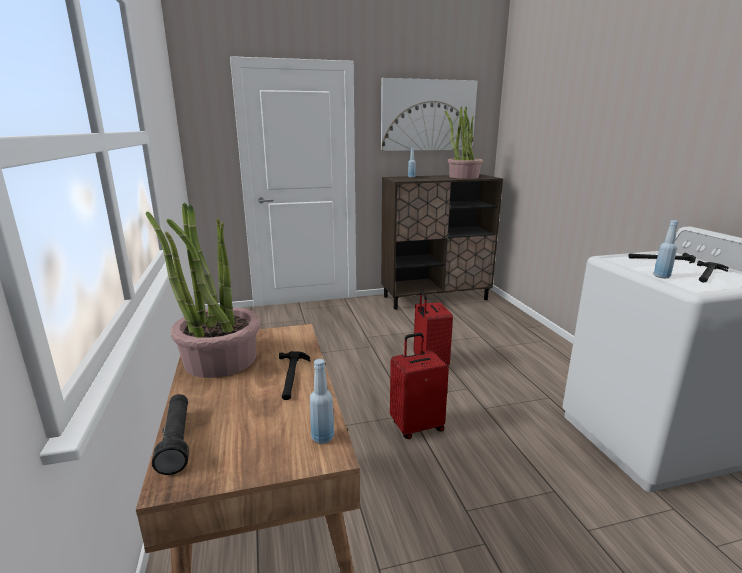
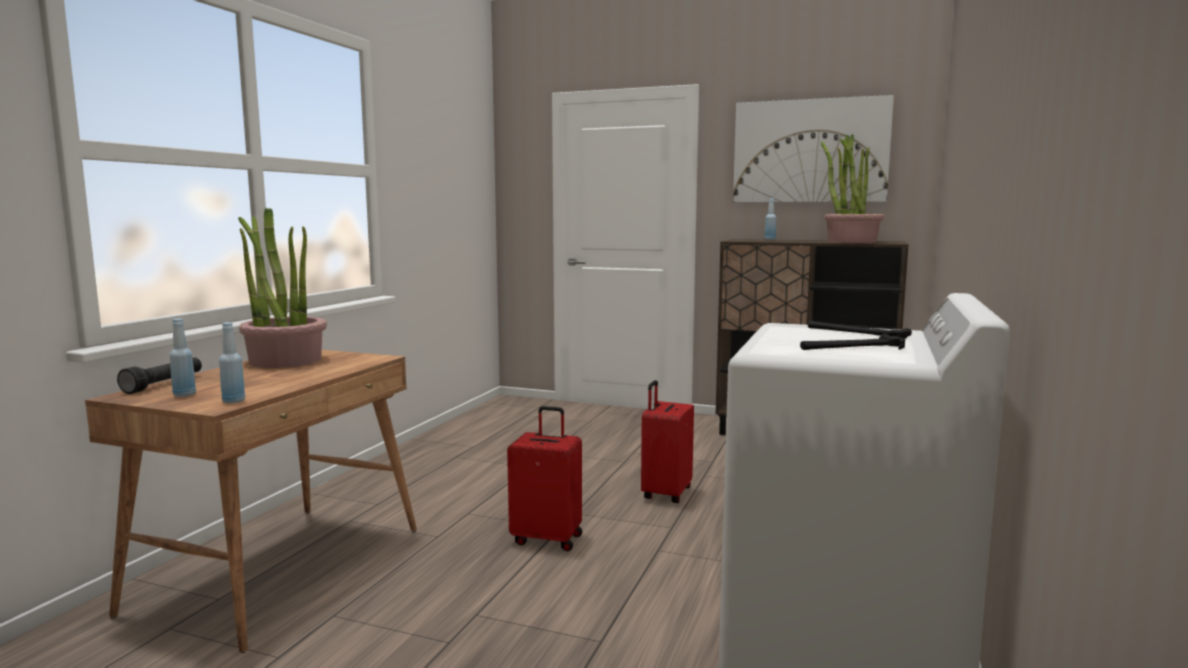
camera: 35 degrees right, 10 degrees down
hammer [279,351,310,400] -> none
blue bottle [653,220,678,278] -> blue bottle moved to [169,318,196,397]

